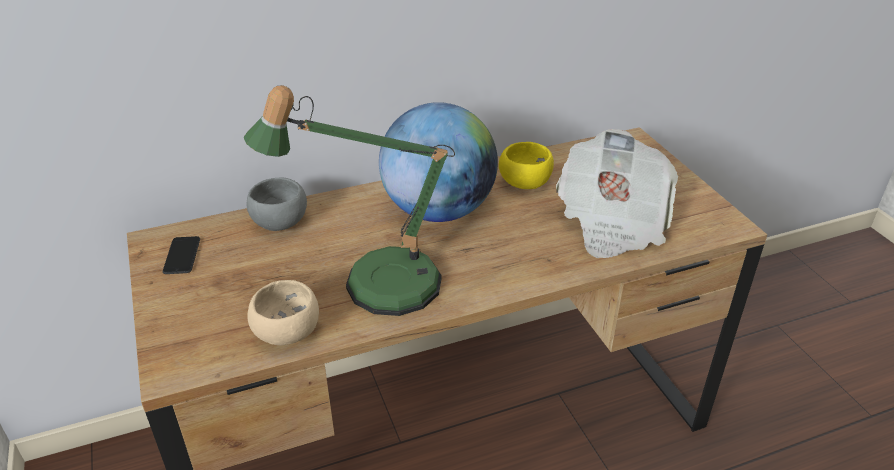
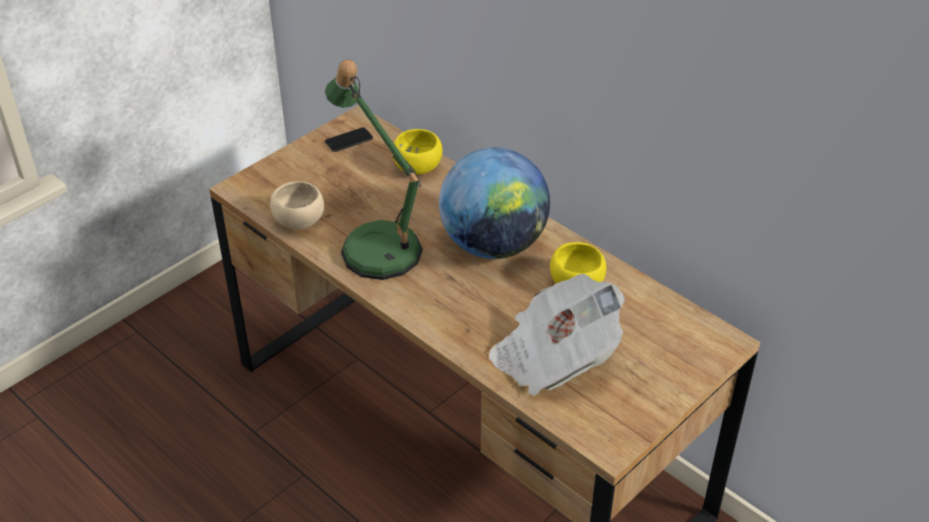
camera: 65 degrees right, 5 degrees up
grey bowl [246,178,307,231] -> yellow bowl [392,129,443,175]

